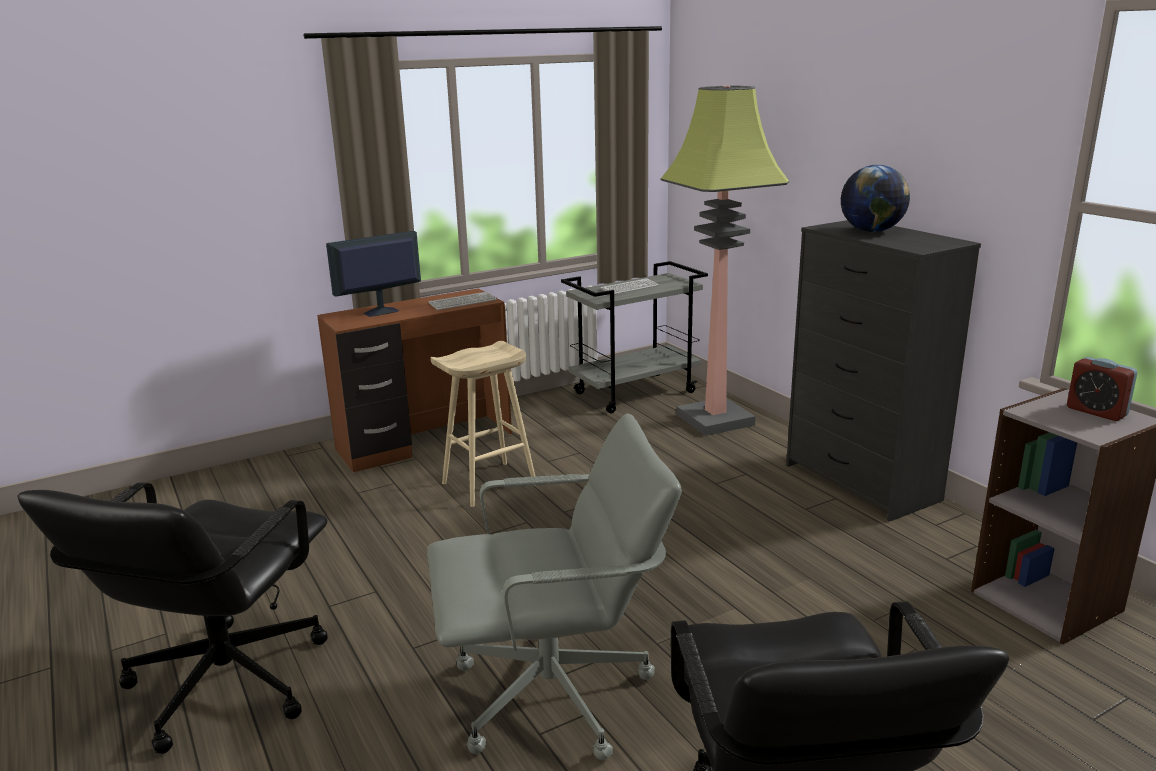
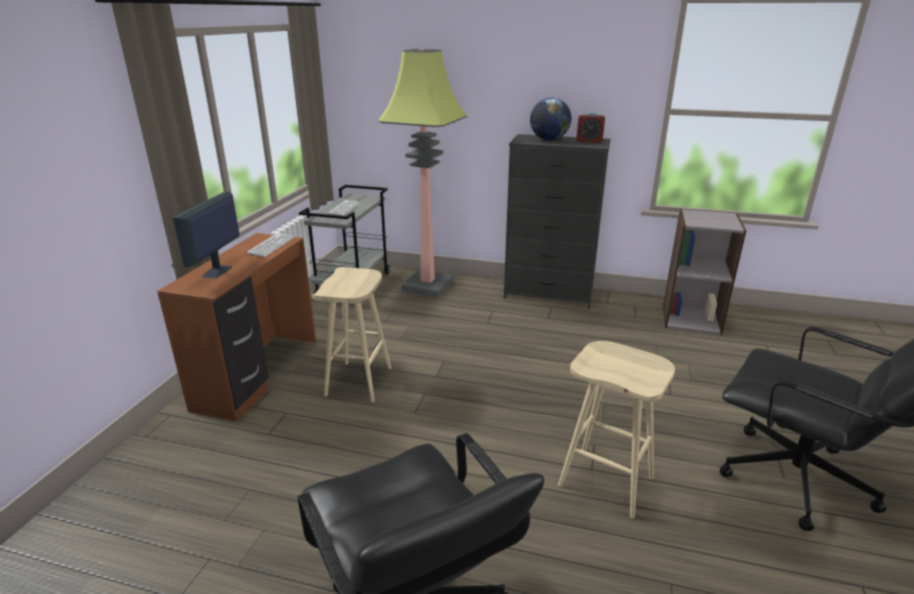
camera: 45 degrees left, 5 degrees up
grey office chair [427,413,682,760] -> beige stool [558,341,675,518]
alarm clock [1067,357,1138,421] -> alarm clock moved to [576,112,605,143]

